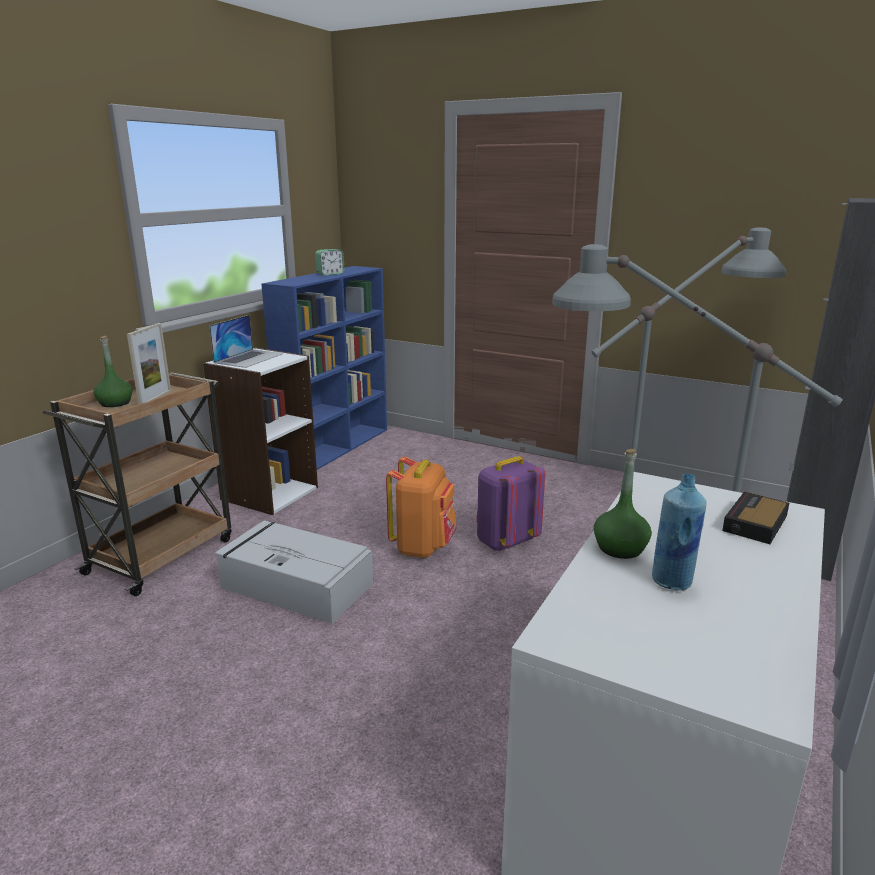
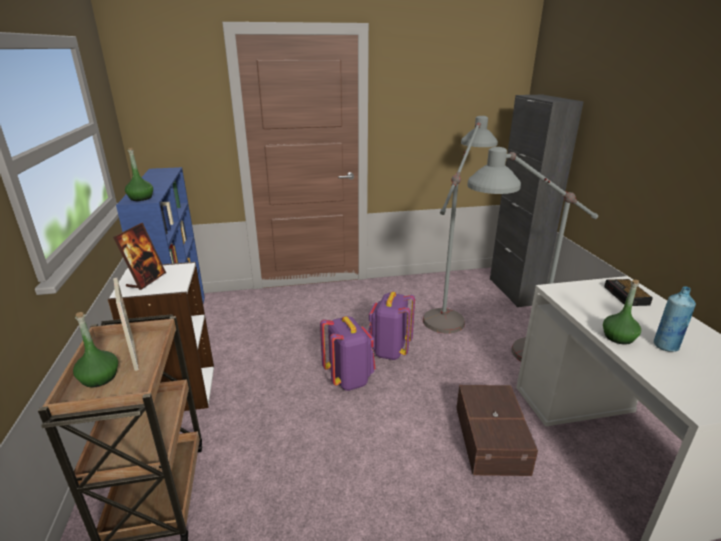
camera: 40 degrees left, 5 degrees up
laptop [209,315,283,368] -> picture frame [113,223,166,290]
grey storage box [215,520,373,624] -> none
alarm clock [315,249,345,275] -> none
orange backpack [386,456,457,558] -> purple backpack [320,316,375,391]
none -> green bottle [125,148,153,201]
none -> brown storage box [456,385,538,476]

